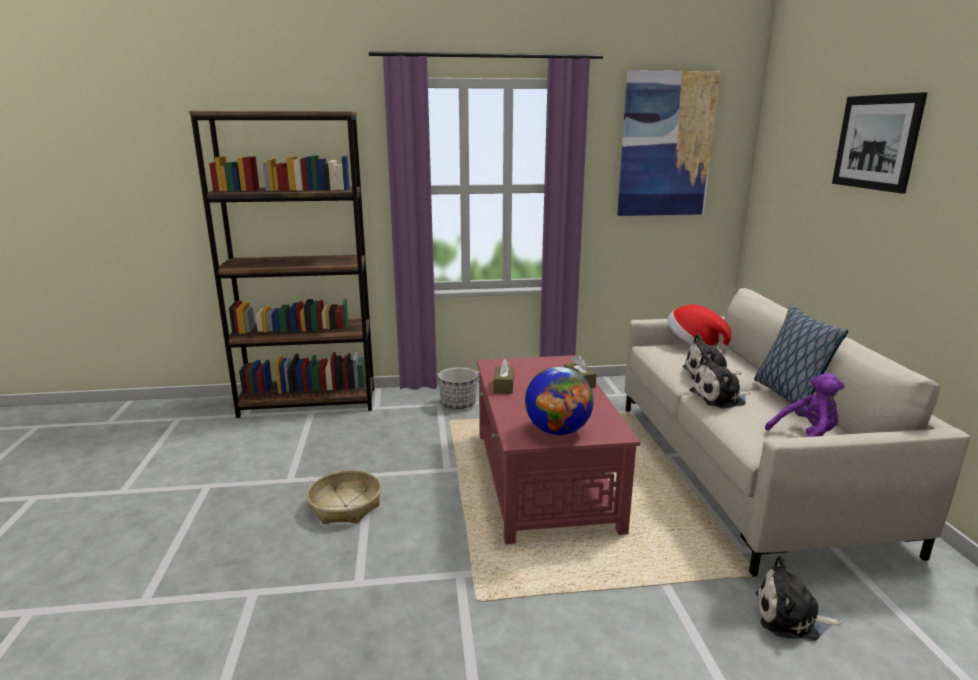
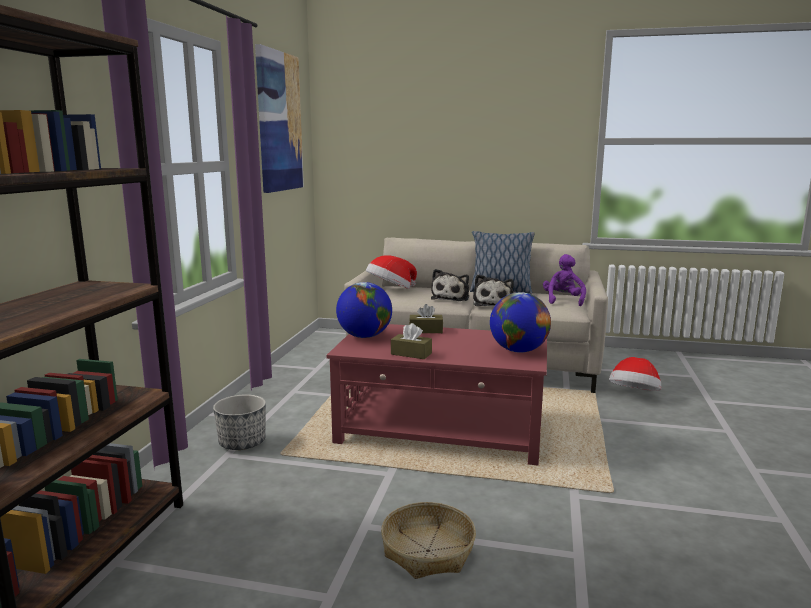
camera: 70 degrees left, 5 degrees down
plush toy [756,556,842,641] -> hat [609,357,661,391]
picture [832,92,927,194] -> none
none -> globe [336,282,392,338]

